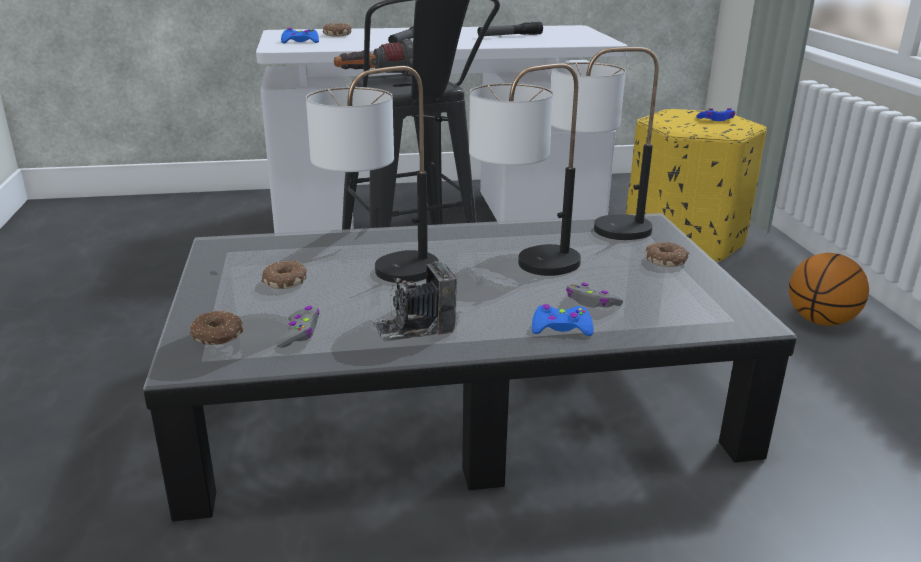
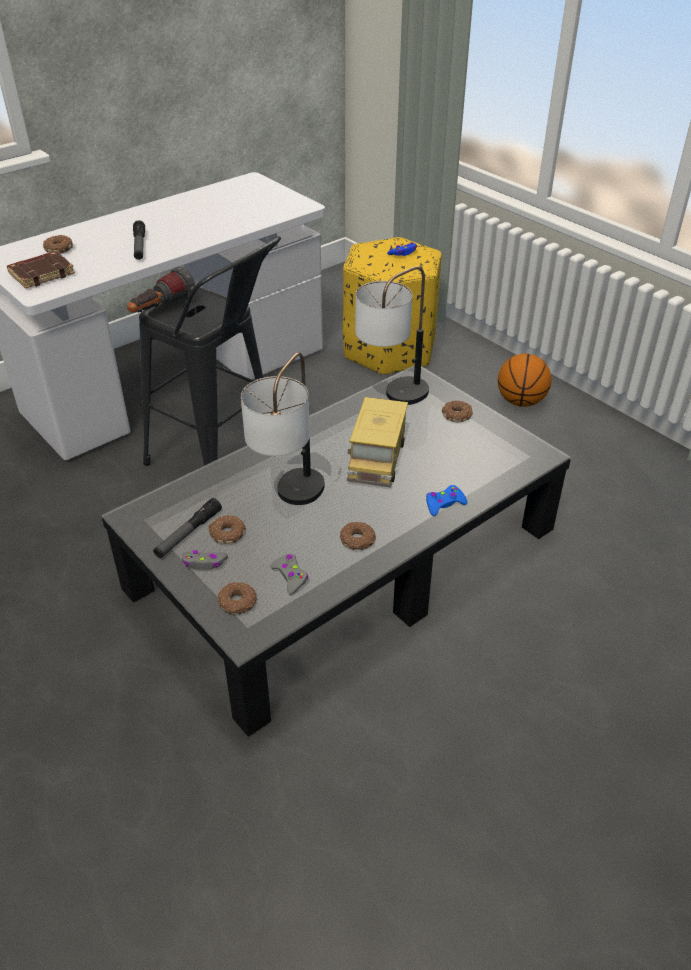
camera: 30 degrees left, 15 degrees up
blue game controller [281,28,319,43] -> brown book [7,251,75,289]
camera [373,261,457,342] -> donut [340,522,376,550]
table lamp [469,63,581,276] -> toy truck [347,397,408,487]
flashlight [477,22,543,36] -> flashlight moved to [153,498,222,558]
grey game controller [566,283,623,308] -> grey game controller moved to [182,550,228,570]

